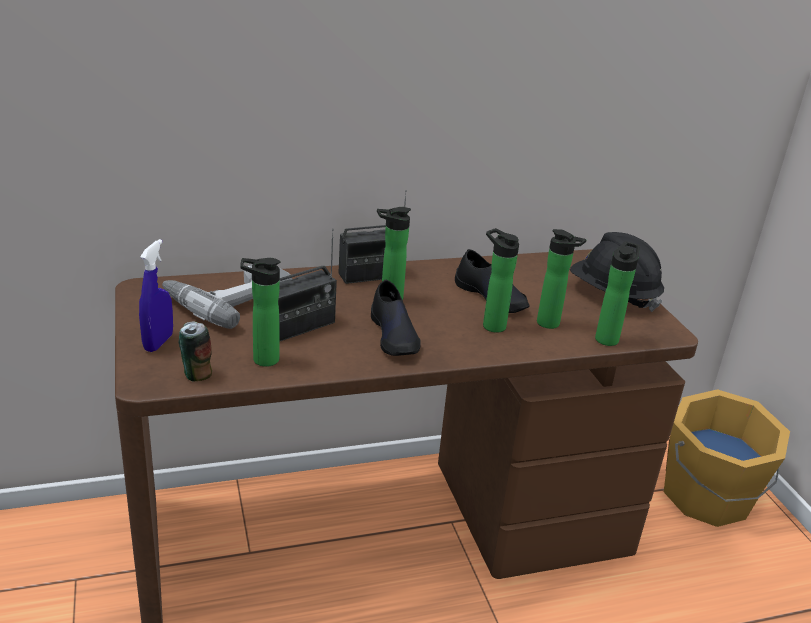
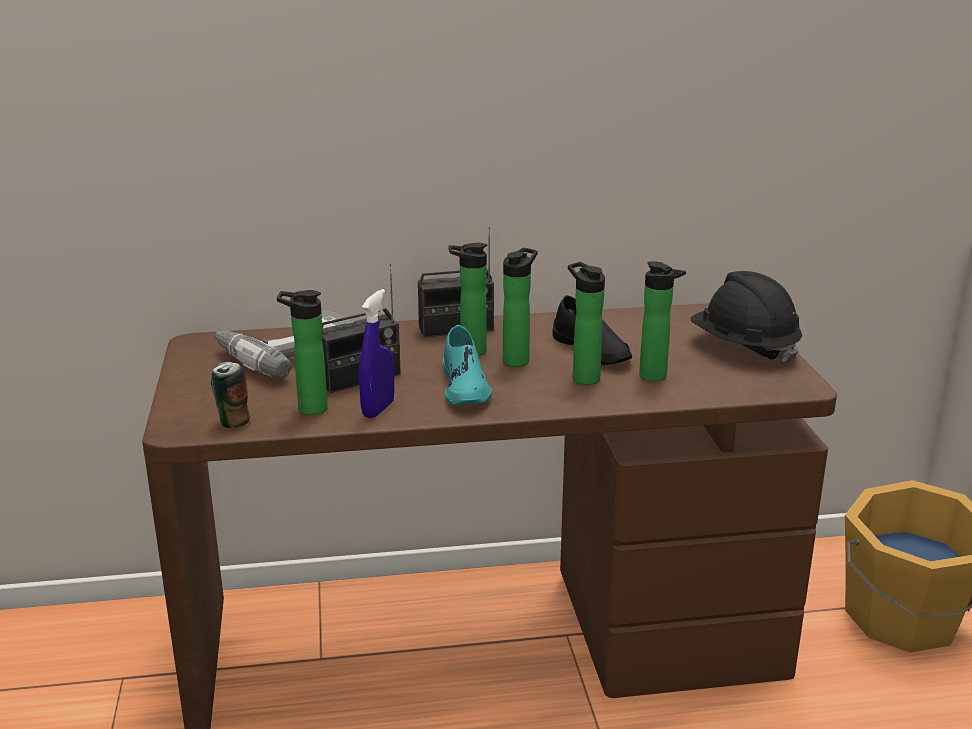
camera: 10 degrees right, 5 degrees down
blue spray bottle [139,239,173,352] -> blue spray bottle moved to [359,289,394,418]
black shoe [371,280,421,356] -> turquoise shoe [443,325,492,405]
bottle [595,241,640,346] -> bottle moved to [503,248,538,367]

